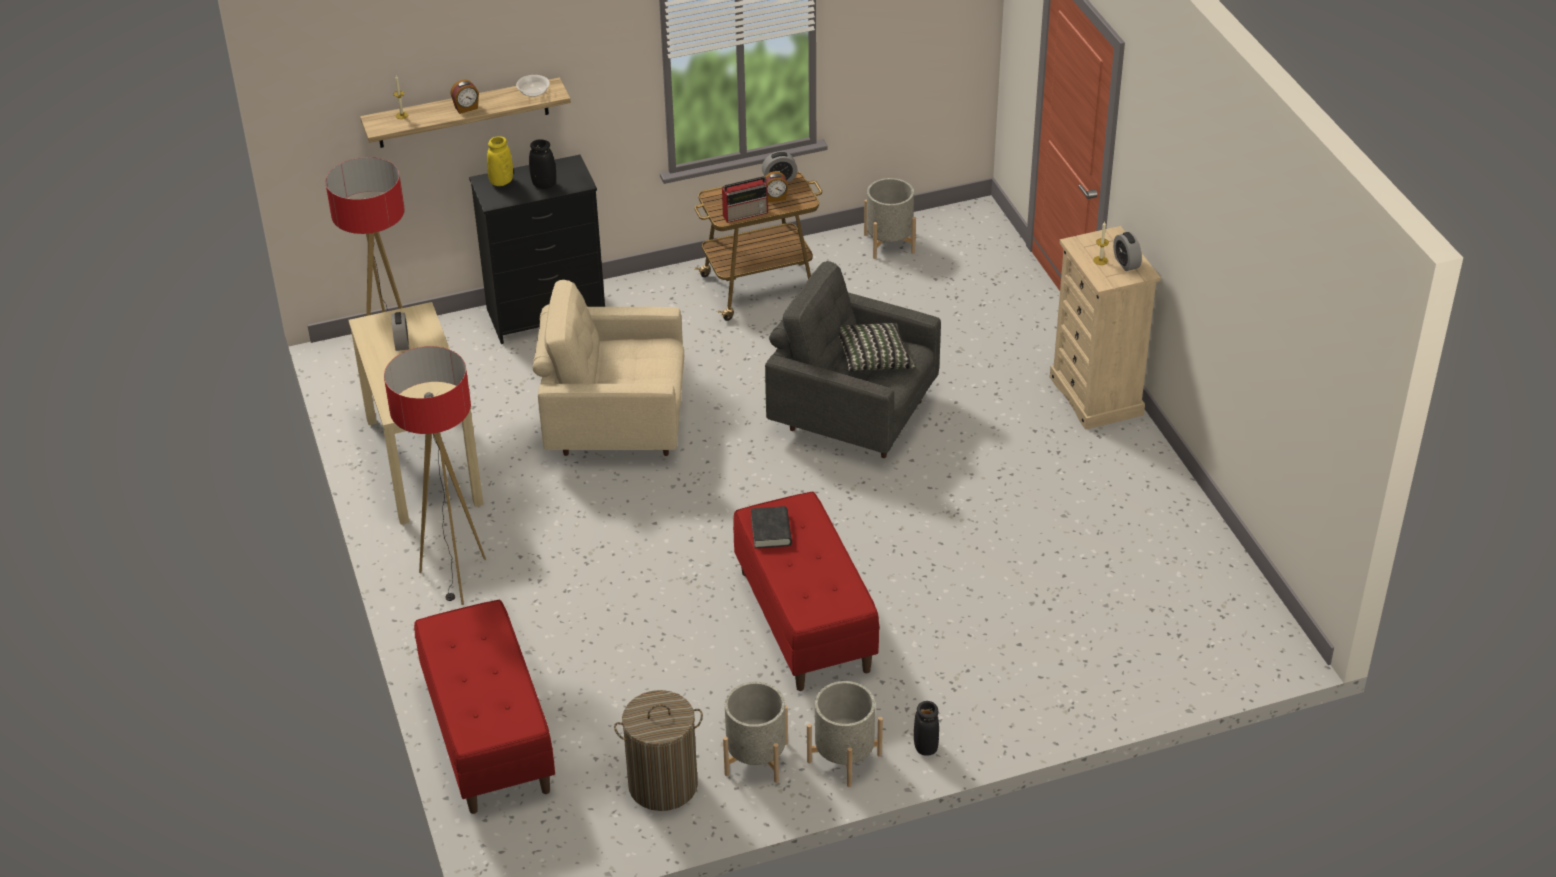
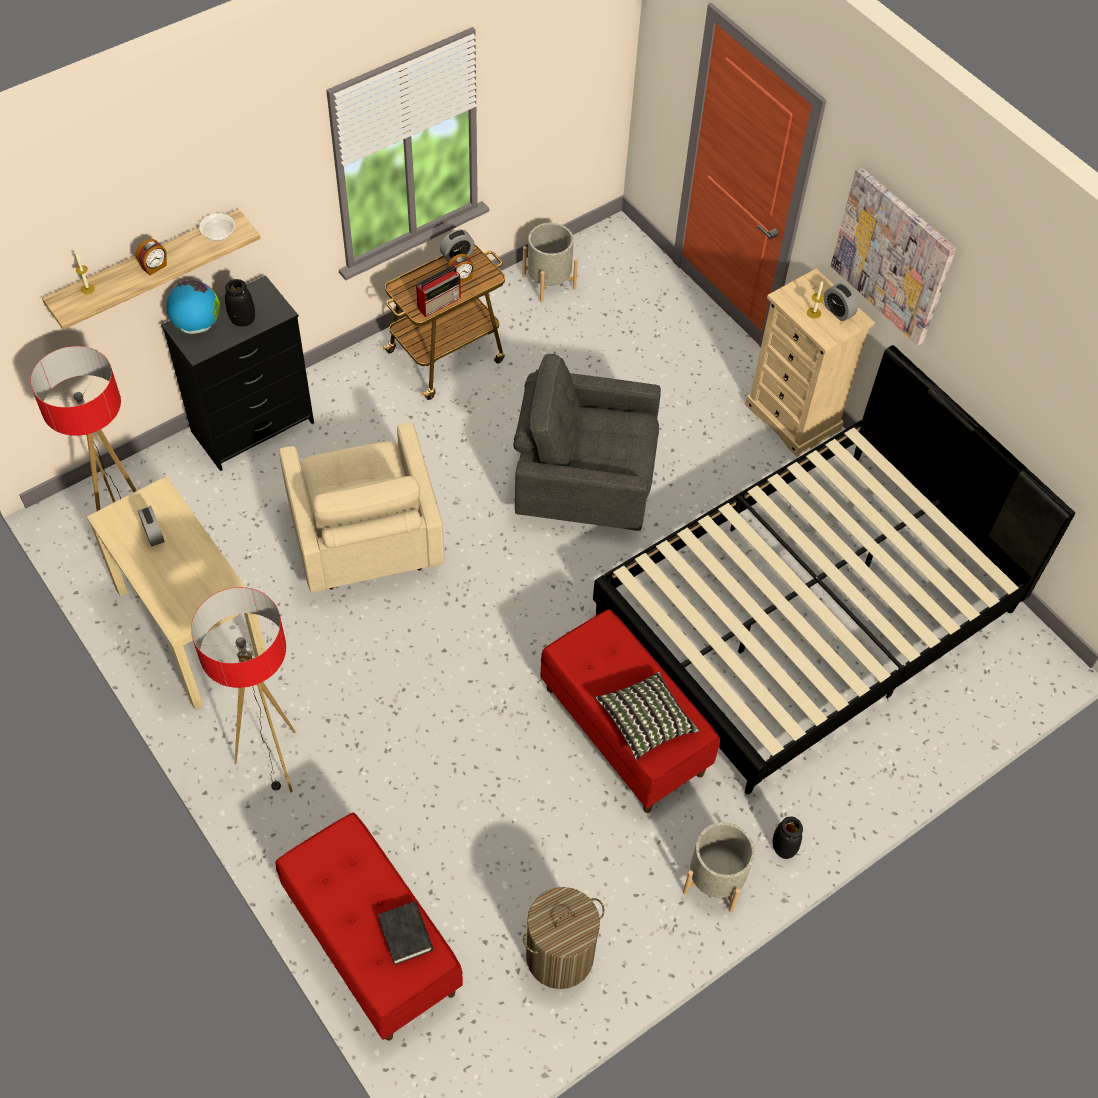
camera: 20 degrees left, 15 degrees up
yellow vase [487,136,513,186] -> globe [166,280,220,334]
beige armchair [533,280,684,456] -> beige armchair turned 90 degrees counterclockwise [279,422,445,593]
grey planter [723,682,788,783] -> none
black book [751,506,792,548] -> black book moved to [378,901,433,965]
pillow [839,323,916,371] -> pillow moved to [596,672,699,760]
none -> black bed [593,345,1075,794]
none -> picture [831,167,956,345]

